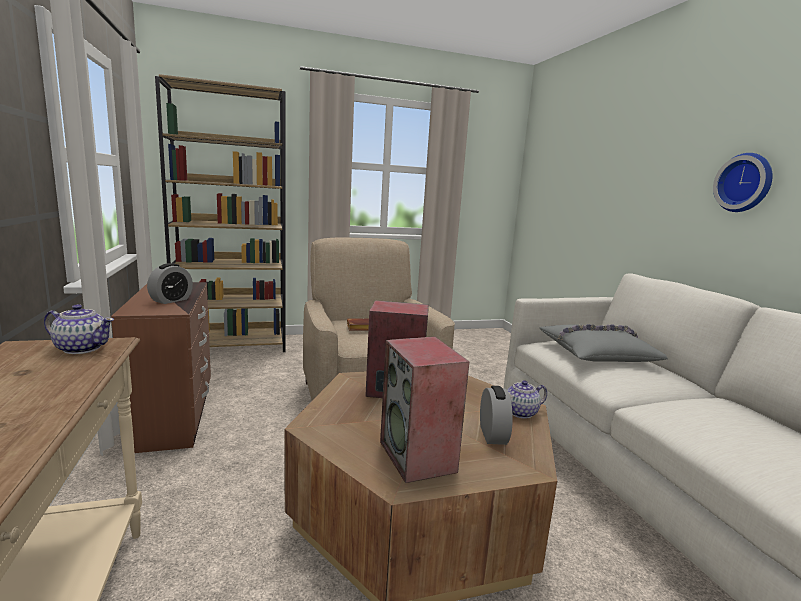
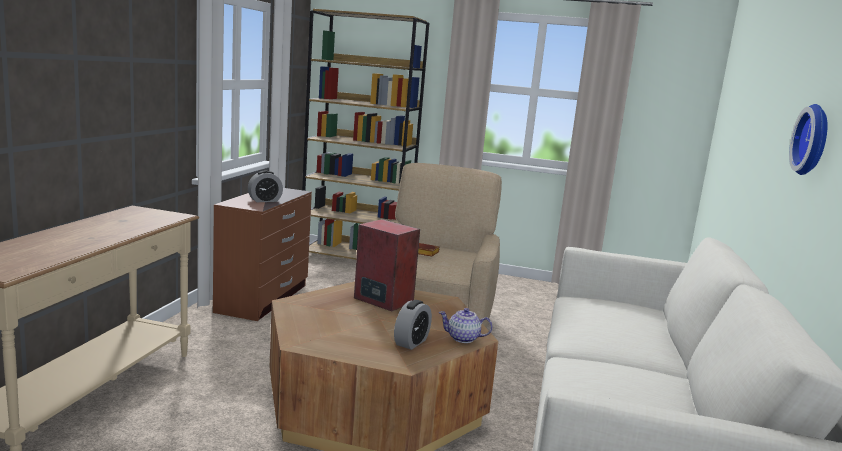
camera: 30 degrees right, 0 degrees up
teapot [44,304,114,354] -> none
speaker [380,336,469,483] -> none
grey pillow [539,324,668,362] -> none

